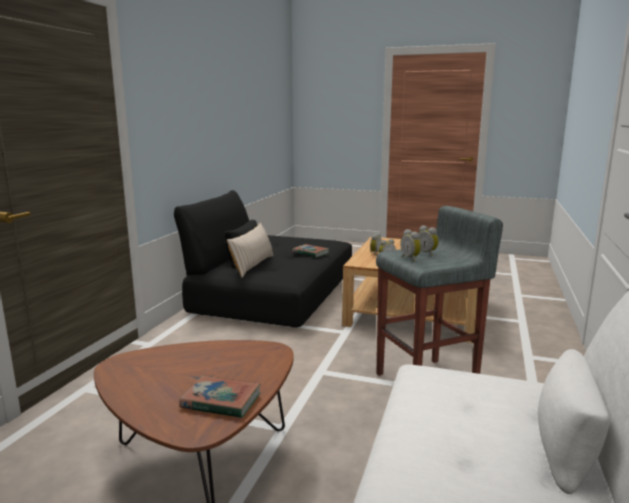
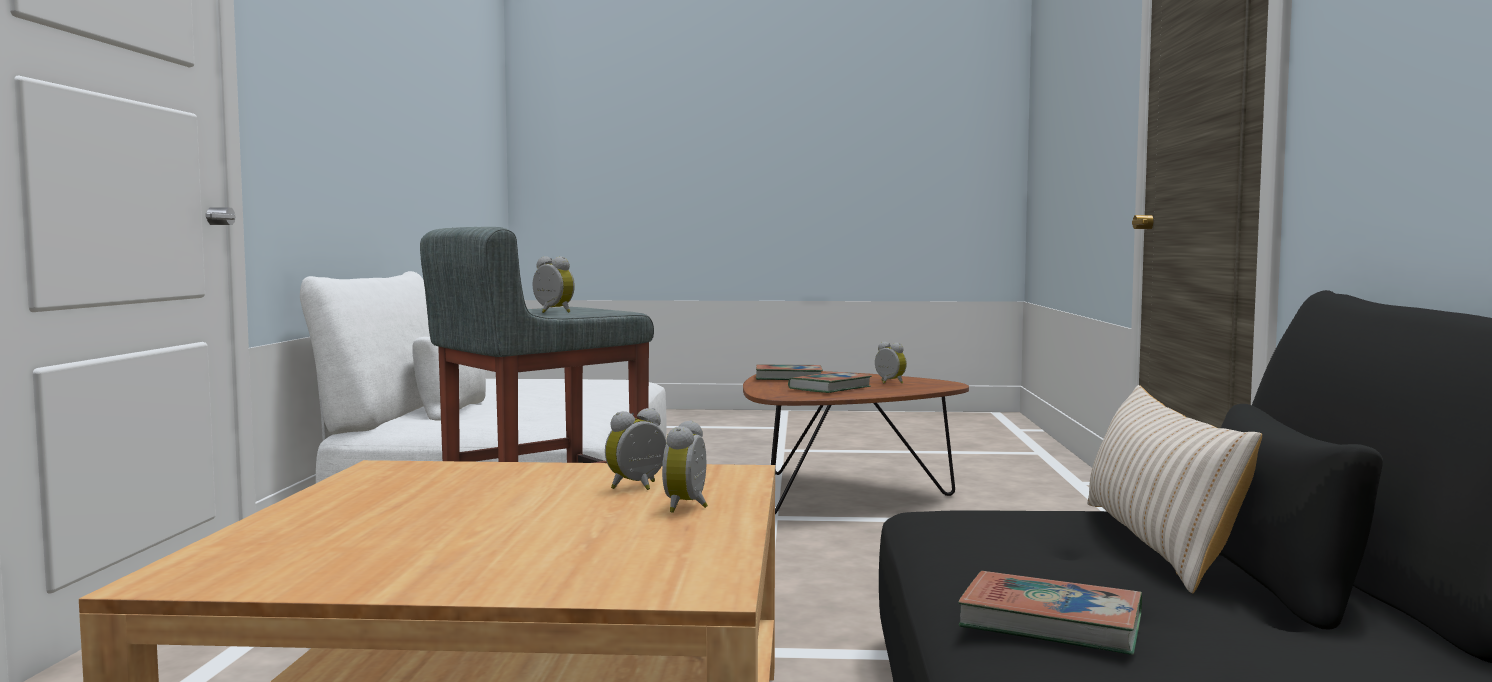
camera: 165 degrees right, 10 degrees down
alarm clock [400,229,421,261] -> alarm clock moved to [875,342,907,384]
none -> book [788,372,872,393]

